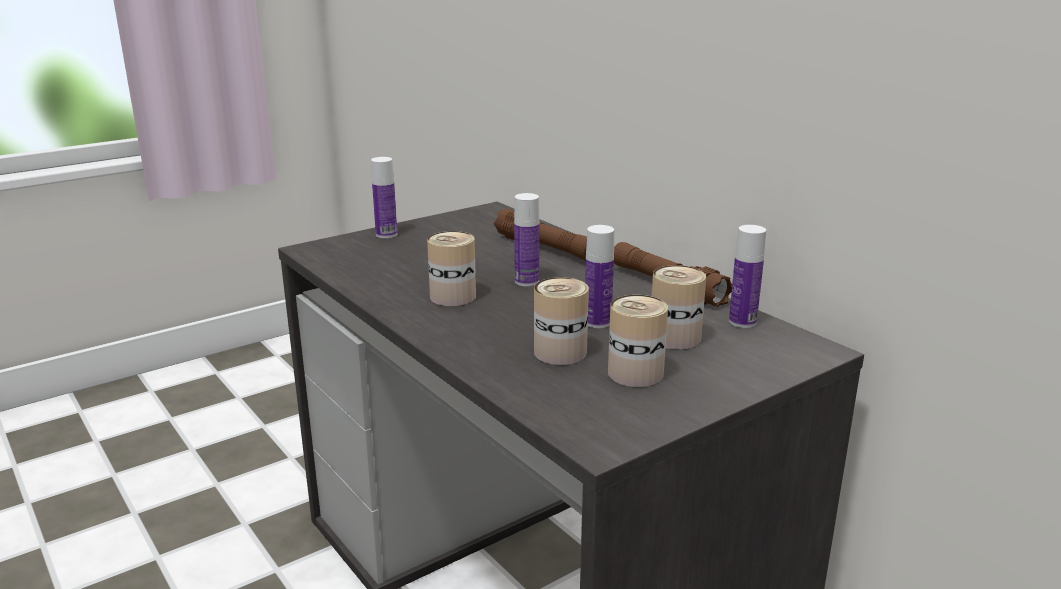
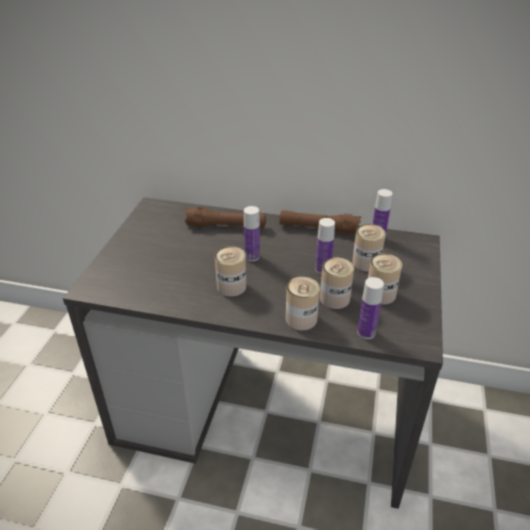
camera: 40 degrees left, 15 degrees up
bottle [371,157,397,238] -> bottle moved to [357,277,384,339]
none -> can [286,277,320,330]

